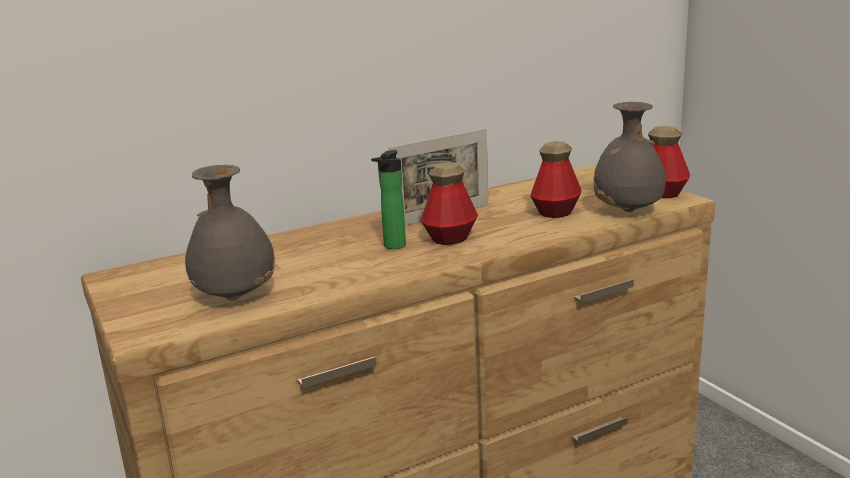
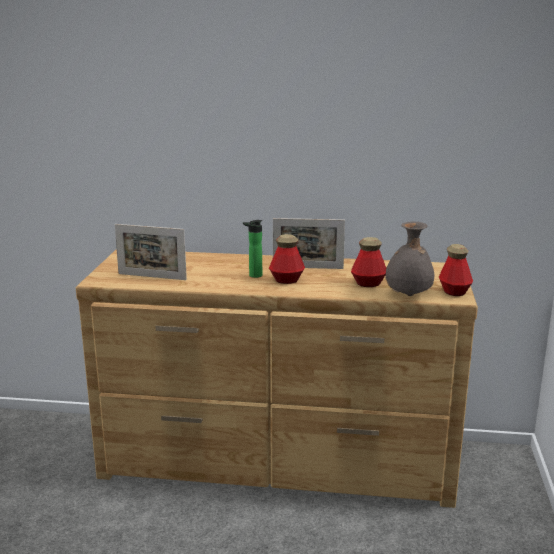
camera: 35 degrees right, 0 degrees up
grey vase [185,165,275,301] -> picture frame [115,224,187,280]

